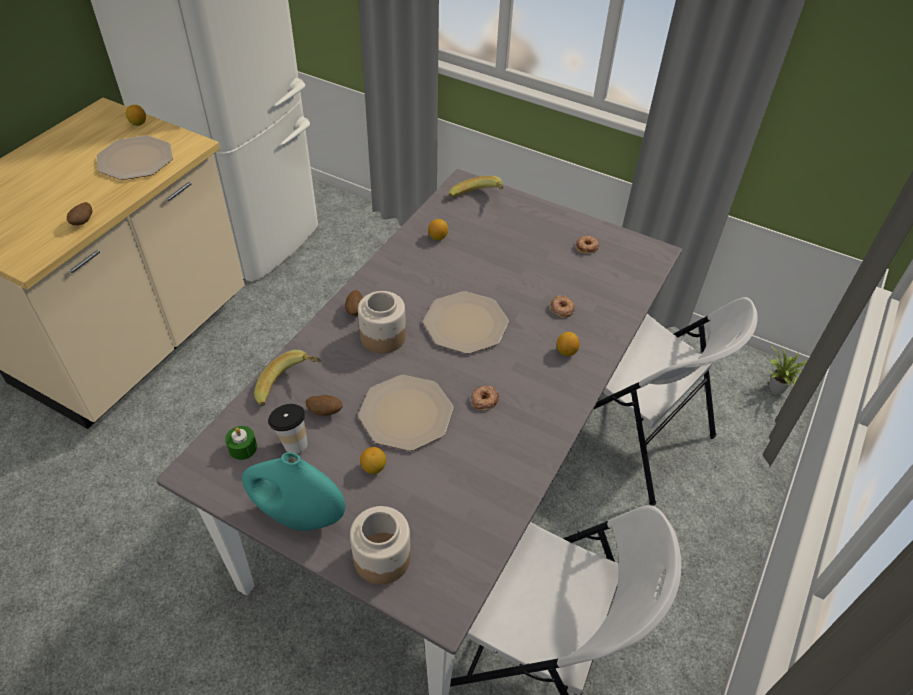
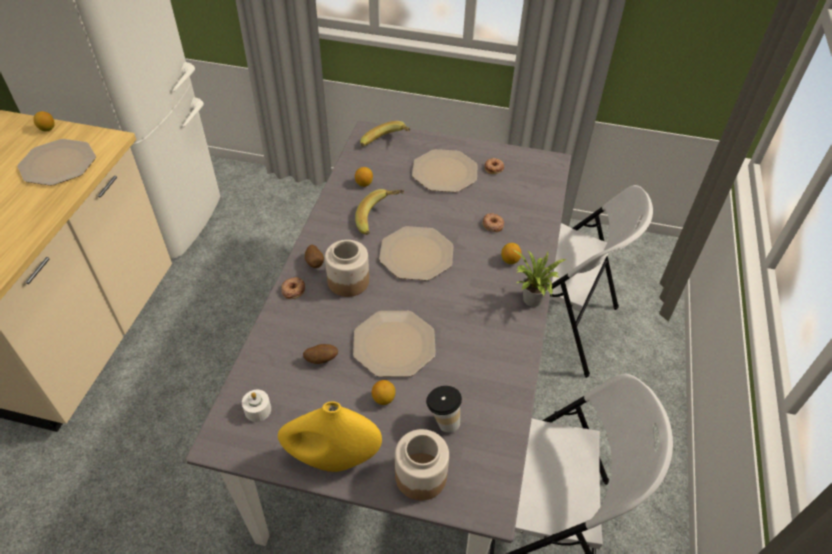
camera: 15 degrees left, 0 degrees up
potato [67,202,92,226] -> none
green candle [225,426,257,460] -> white candle [242,390,271,422]
turquoise vase [242,452,345,531] -> yellow vase [278,401,382,472]
banana [254,350,322,406] -> banana moved to [355,189,404,235]
cup [268,404,308,454] -> cup moved to [426,386,462,433]
donut [471,386,499,411] -> donut moved to [281,277,305,299]
potted plant [769,346,807,394] -> potted plant moved to [513,250,566,307]
none -> plate [412,149,478,192]

